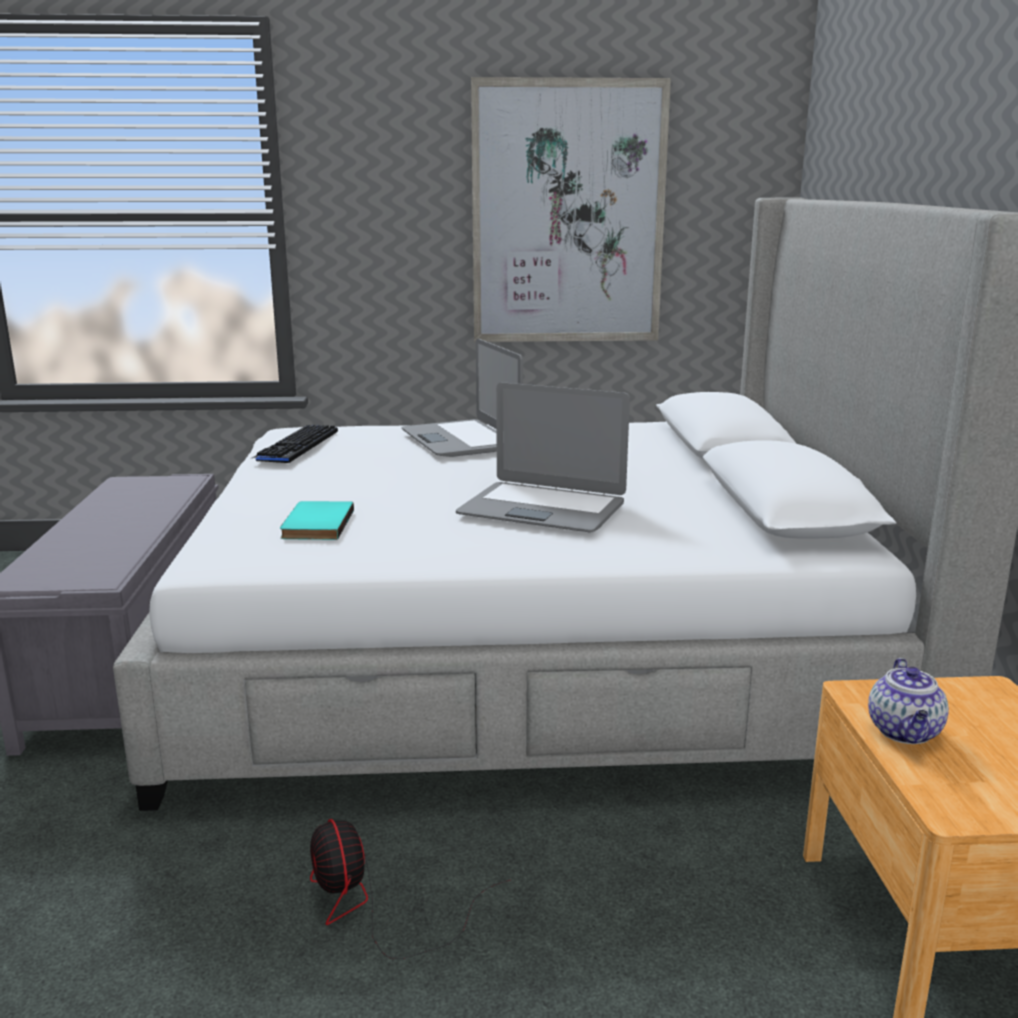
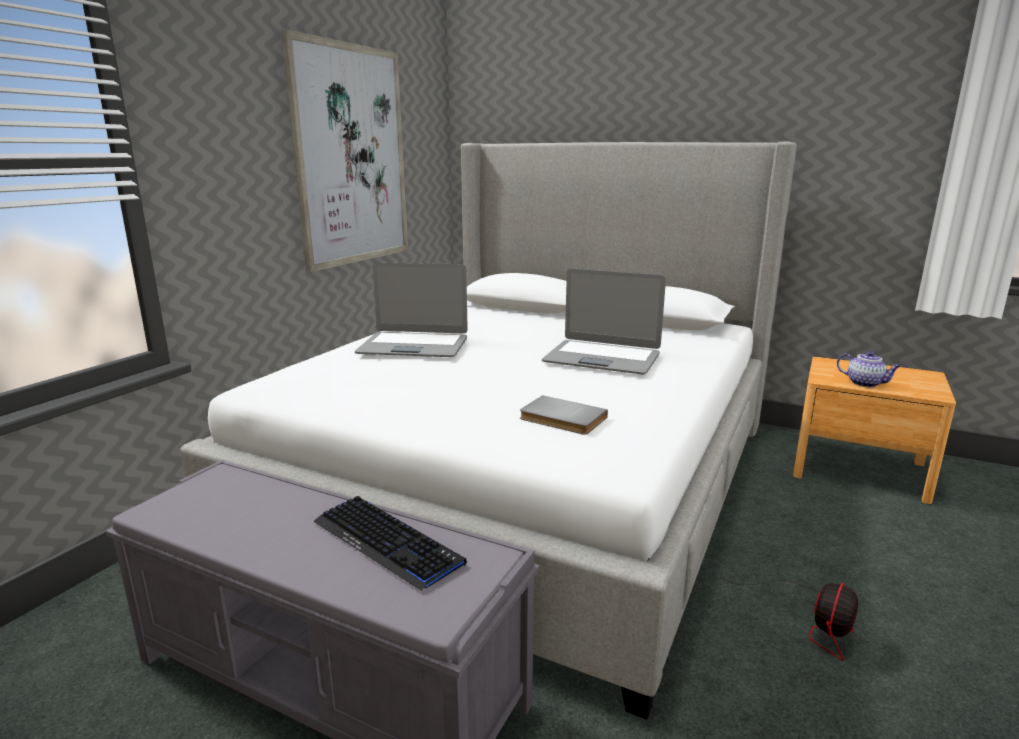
camera: 60 degrees left, 0 degrees up
keyboard [252,425,338,463] -> keyboard moved to [313,496,467,590]
turquoise book [280,501,354,540] -> grey book [520,395,608,435]
fan [310,819,511,959] -> fan turned 60 degrees counterclockwise [720,578,858,660]
laptop [456,382,630,532] -> laptop turned 60 degrees clockwise [542,269,666,374]

